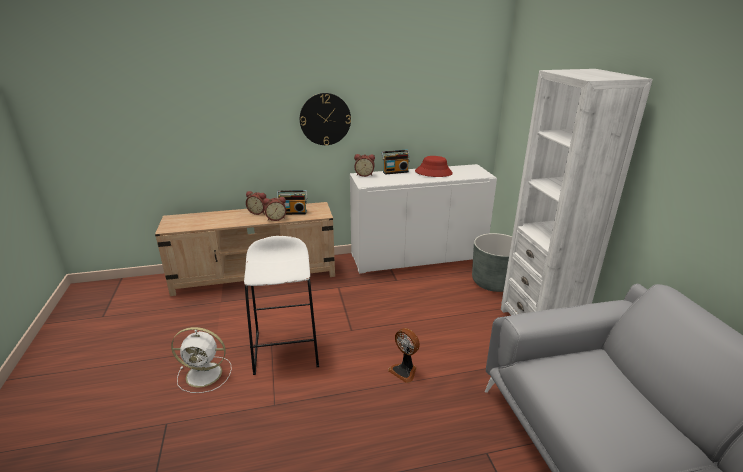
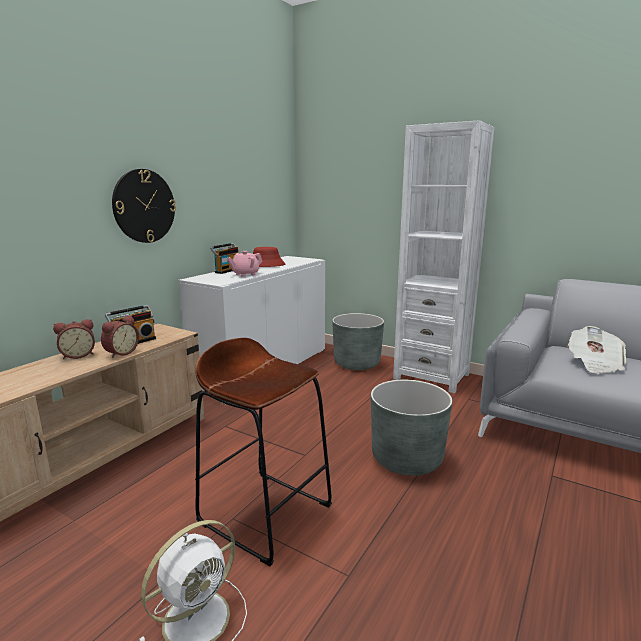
camera: 45 degrees left, 10 degrees down
white stool [244,236,319,375] -> brown stool [195,338,332,566]
alarm clock [354,154,375,177] -> none
fan [388,328,420,383] -> grey planter [371,380,452,476]
none -> pink teapot [227,251,262,277]
none -> newspaper [568,326,626,374]

